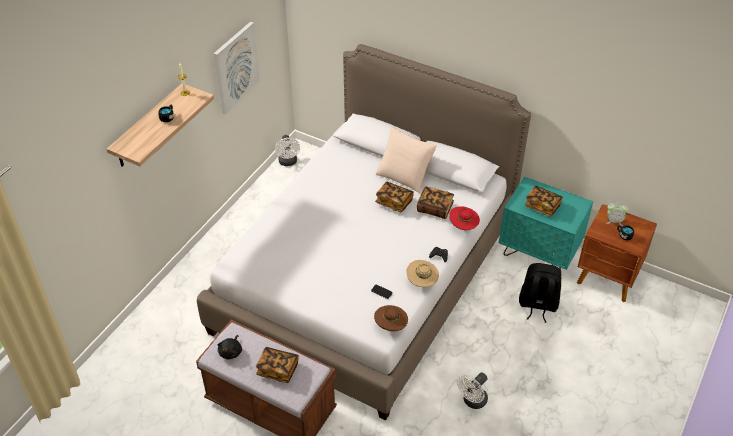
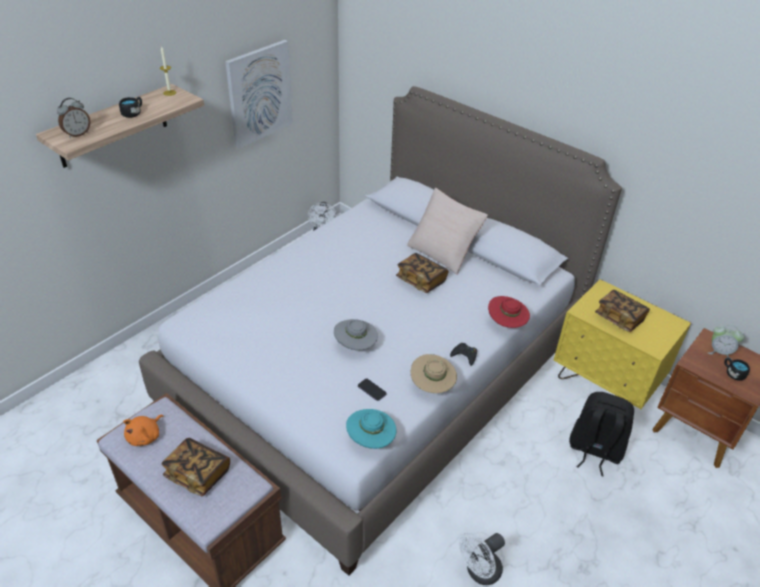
camera: 10 degrees right, 5 degrees down
black plush toy [218,335,242,359] -> orange plush toy [123,415,163,446]
brown hat [374,305,408,331] -> turquoise hat [346,409,397,449]
book [417,186,454,219] -> none
turquoise nightstand [499,176,593,270] -> yellow nightstand [554,279,691,409]
none -> alarm clock [57,98,90,138]
none -> grey hat [334,319,378,350]

